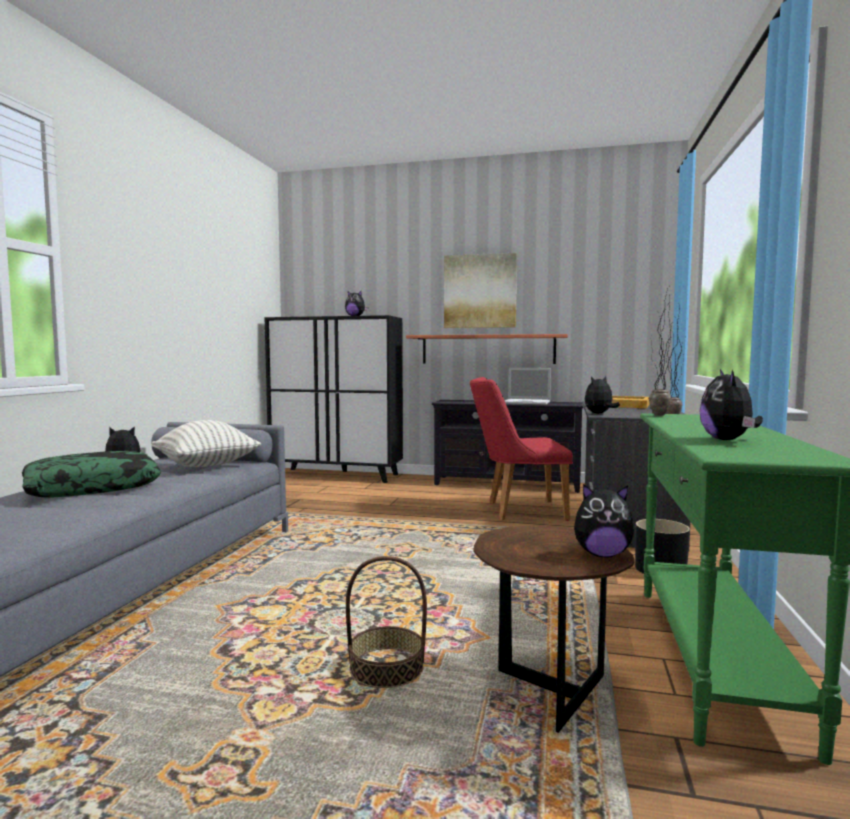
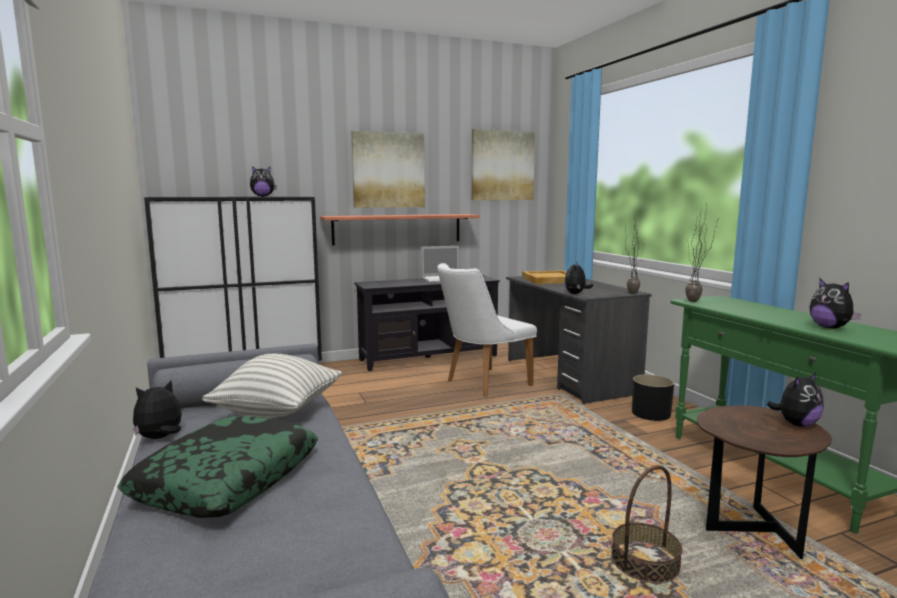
camera: 35 degrees left, 5 degrees up
red chair [470,377,573,521] -> white chair [437,263,537,397]
none -> picture [472,129,535,200]

